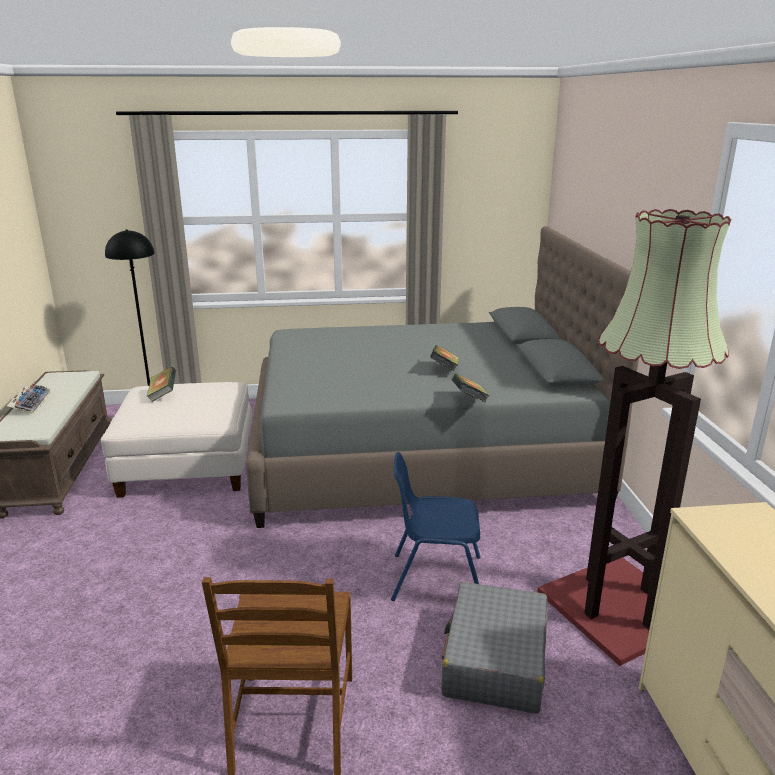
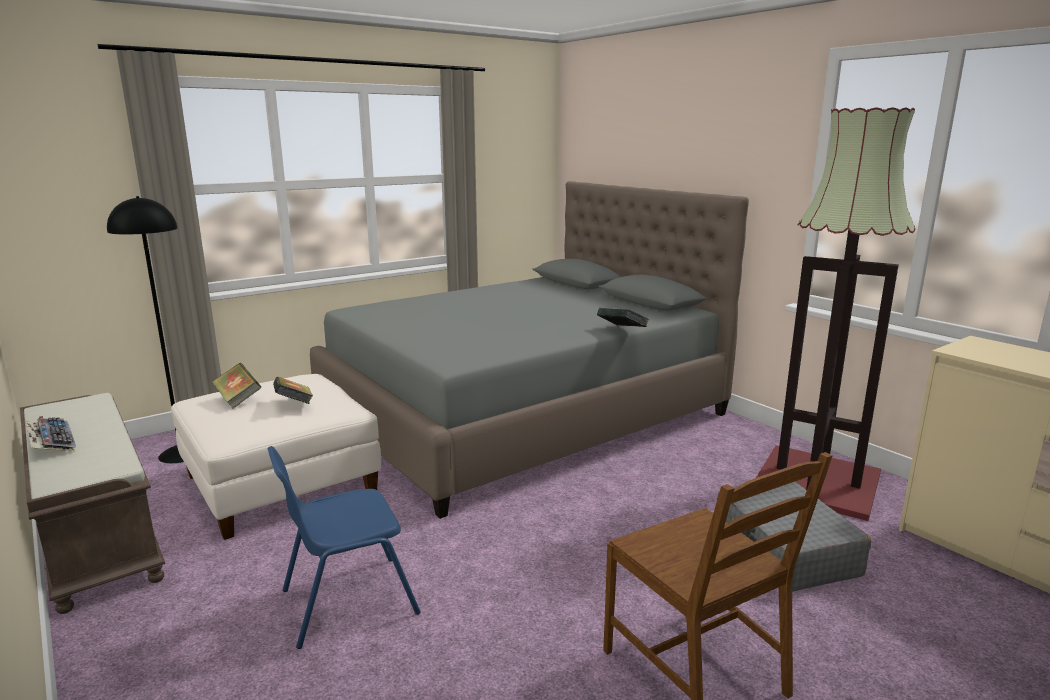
camera: 30 degrees left, 5 degrees down
blue chair [391,452,480,601] -> blue chair moved to [267,446,420,649]
book [430,345,459,371] -> book moved to [273,377,313,404]

